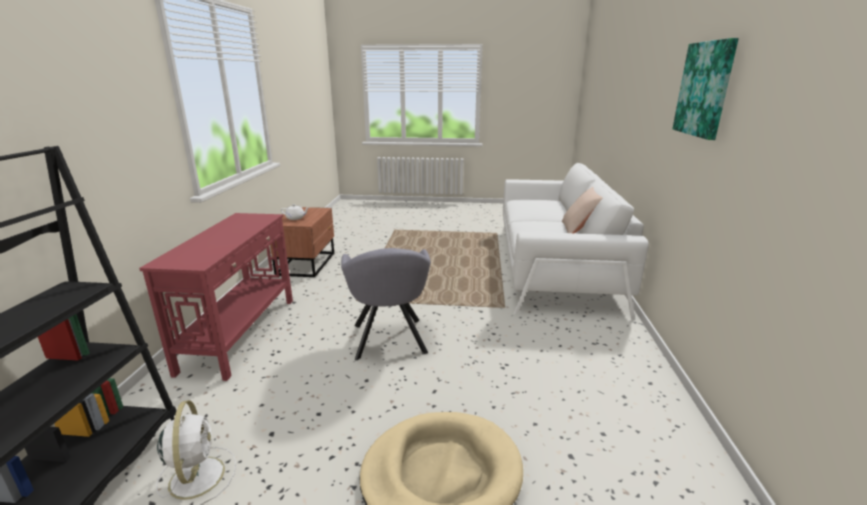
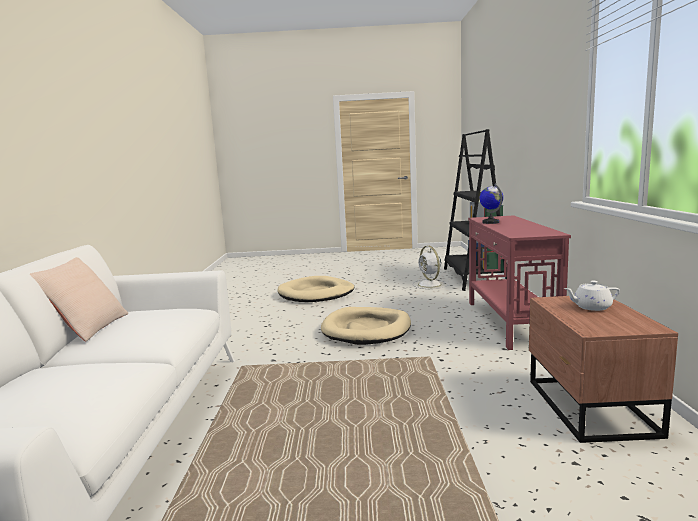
camera: 175 degrees right, 10 degrees down
grey armchair [341,248,431,360] -> beige dog bed [321,307,411,345]
picture [673,38,739,140] -> none
none -> globe [480,184,503,224]

